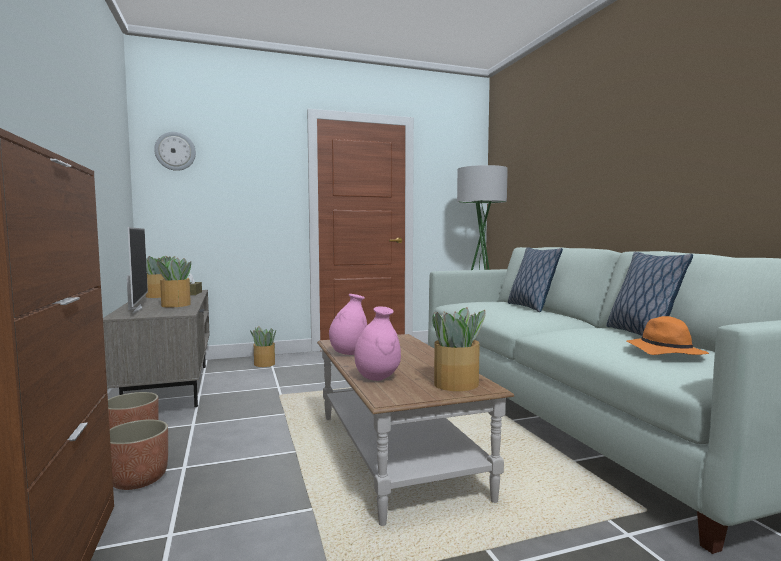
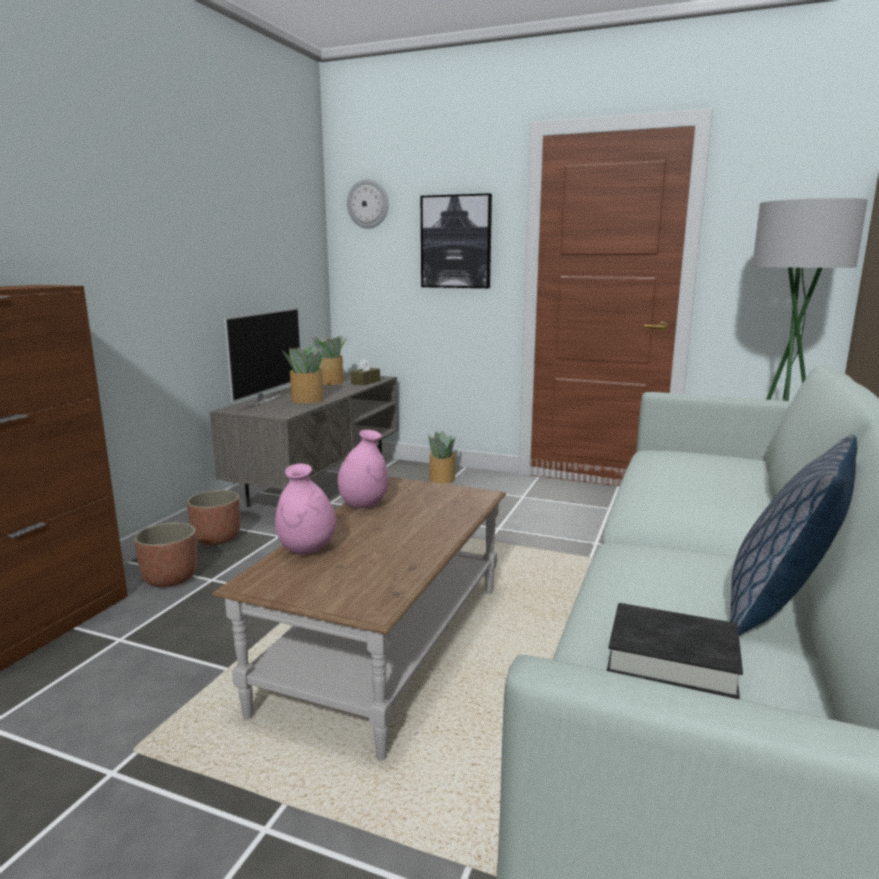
camera: 40 degrees right, 10 degrees up
potted plant [432,307,486,391] -> none
pillow [508,247,563,312] -> none
orange hat [626,316,709,355] -> black book [607,603,743,699]
none -> picture [421,193,492,288]

